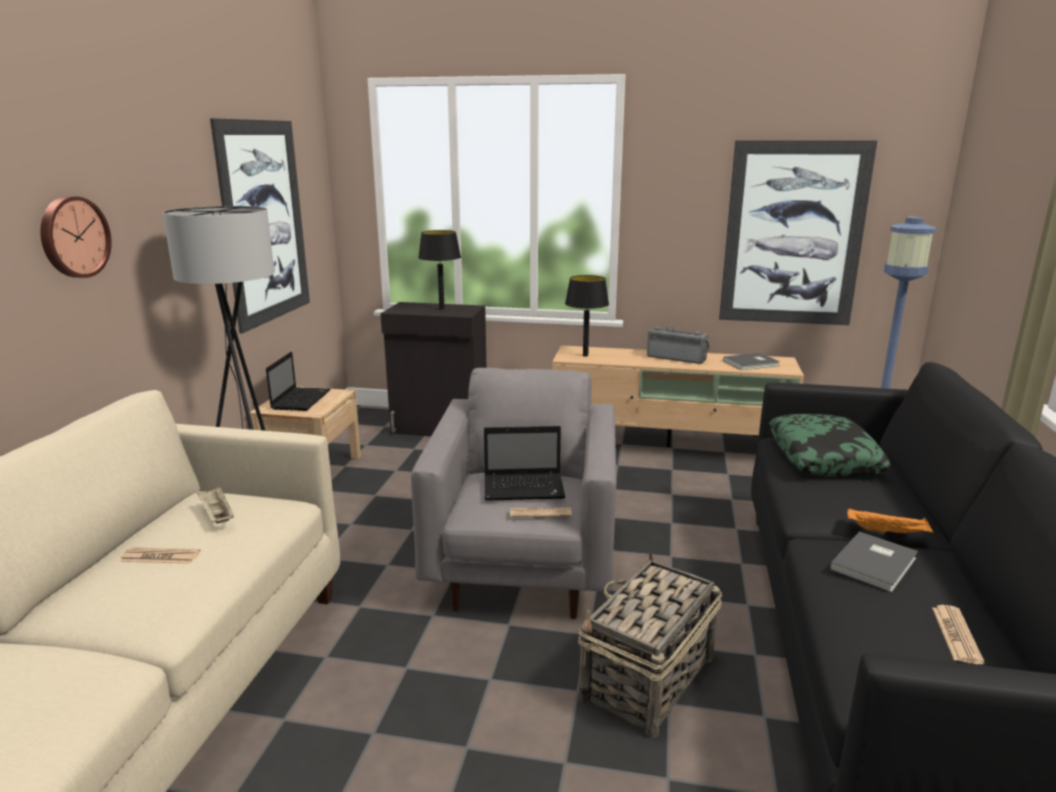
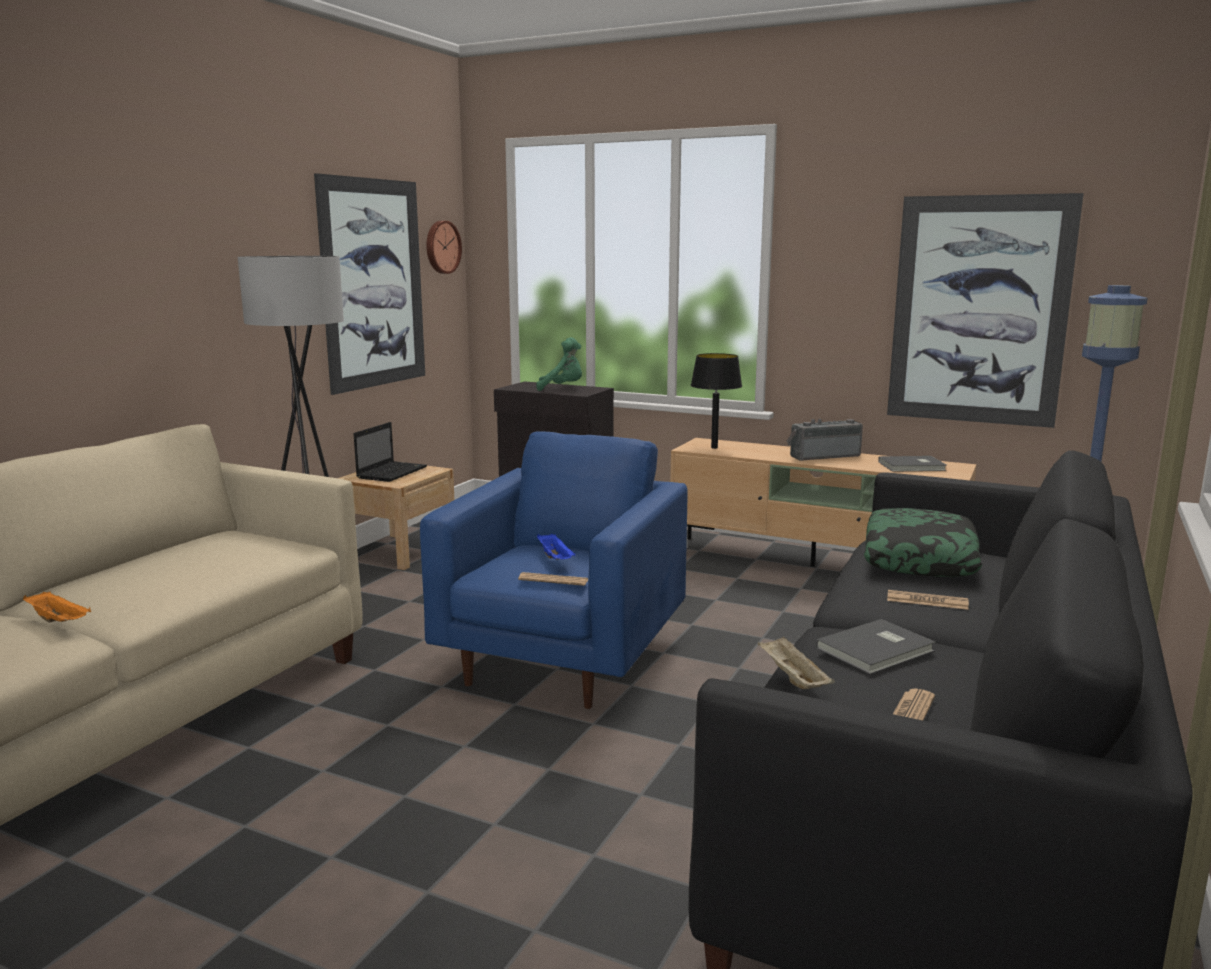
camera: 15 degrees right, 5 degrees down
wall clock [40,196,112,278] -> wall clock moved to [427,221,462,274]
newspaper [120,547,201,564] -> newspaper moved to [887,590,969,610]
beige tray [197,487,234,524] -> beige tray moved to [758,636,835,689]
grey armchair [411,368,616,619] -> blue armchair [420,431,688,709]
black table lamp [418,230,461,310] -> green plush toy [536,337,582,391]
laptop [484,426,565,501] -> blue tray [537,534,575,560]
basket [578,551,722,738] -> none
radio [647,326,710,364] -> radio turned 60 degrees counterclockwise [787,419,863,461]
orange tray [847,508,933,535] -> orange tray moved to [23,592,91,623]

